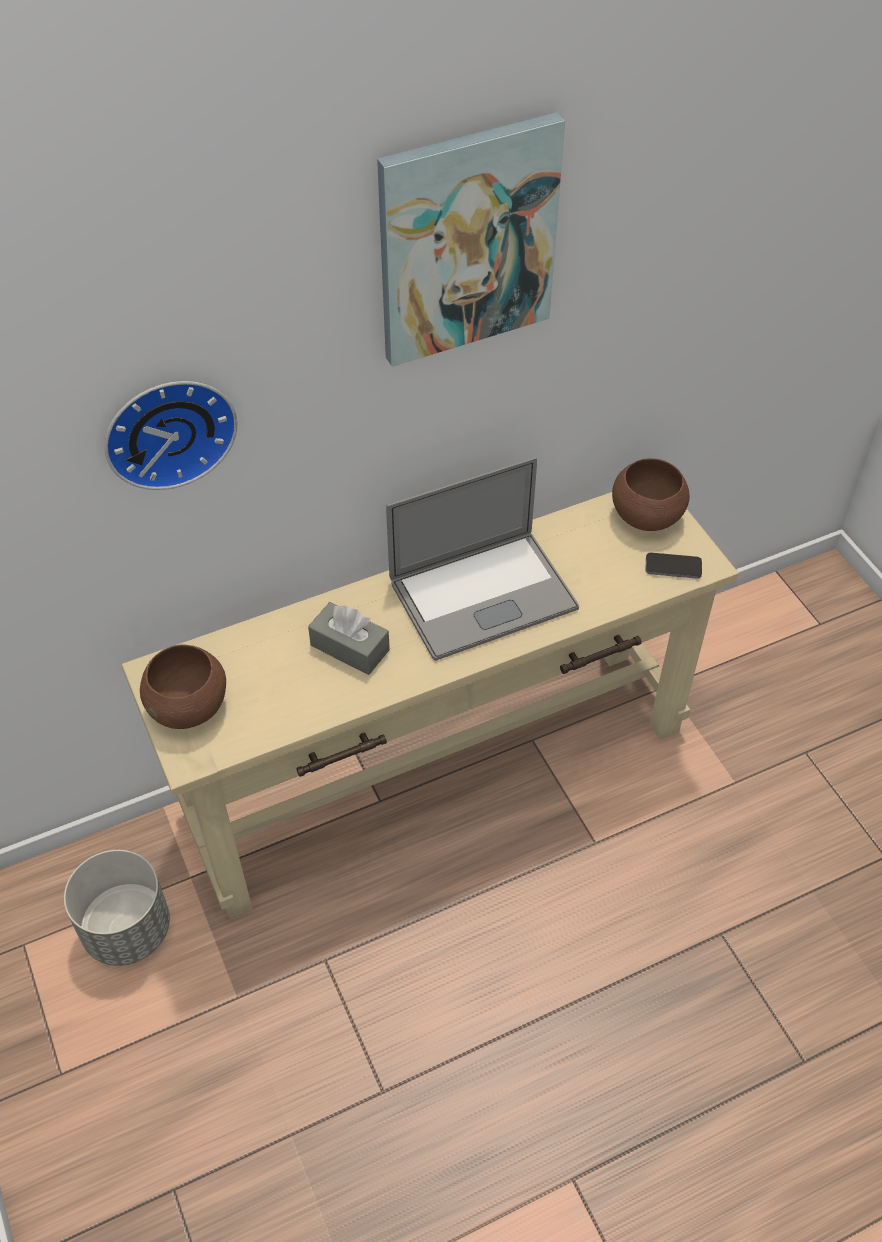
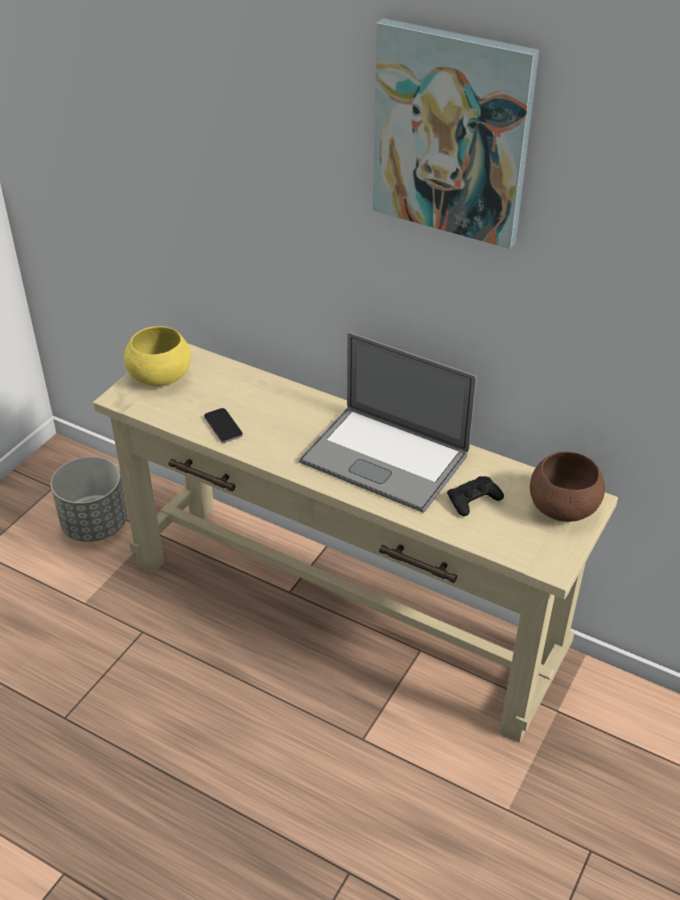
camera: 55 degrees right, 10 degrees down
wall clock [104,381,238,490] -> none
brown bowl [140,644,226,729] -> yellow bowl [124,326,191,386]
grey tissue box [308,602,390,675] -> none
phone [646,553,702,579] -> phone moved to [204,408,243,443]
none -> black game controller [447,476,504,516]

